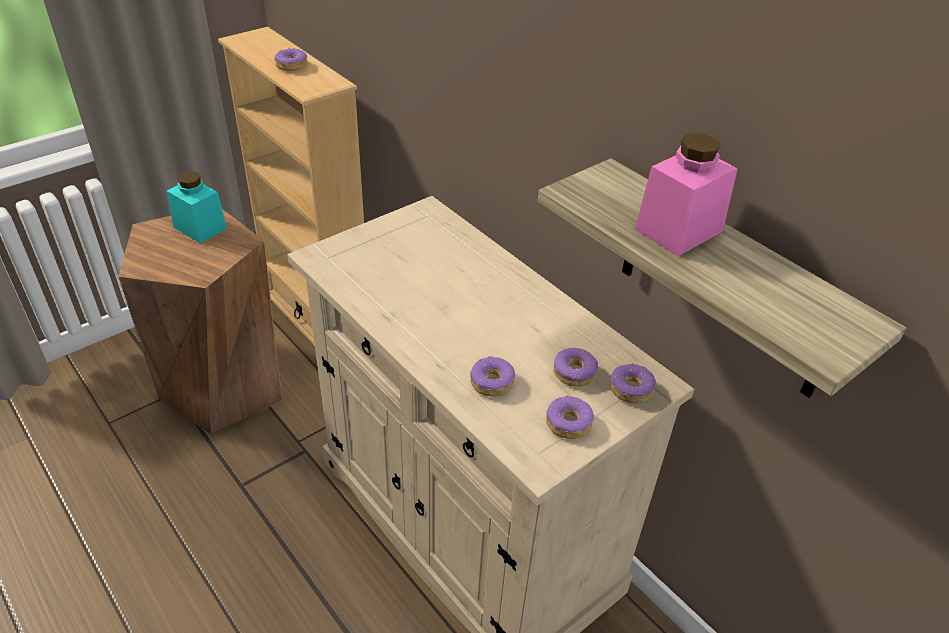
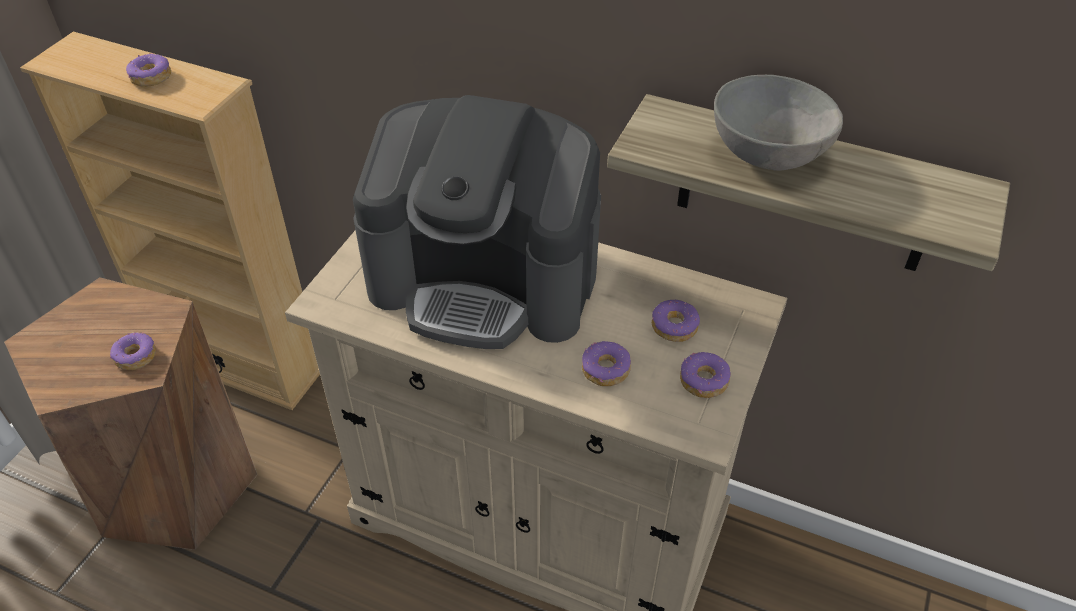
camera: 25 degrees left, 5 degrees up
turquoise jar [167,171,227,244] -> none
donut [610,363,656,403] -> donut moved to [110,332,156,370]
pink jar [635,133,738,257] -> grey bowl [714,75,843,171]
none -> coffee machine [353,95,601,349]

